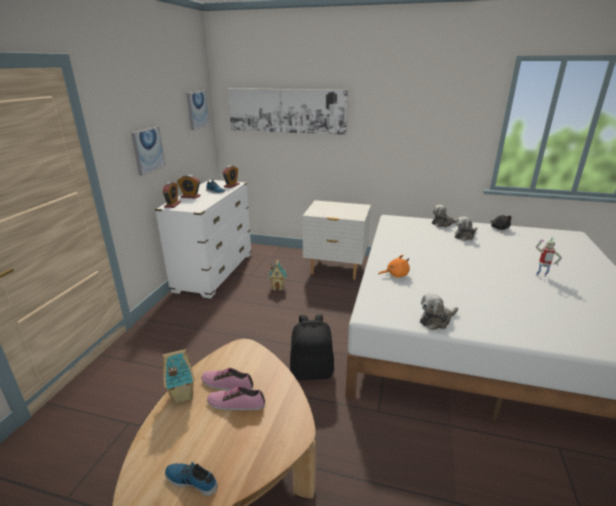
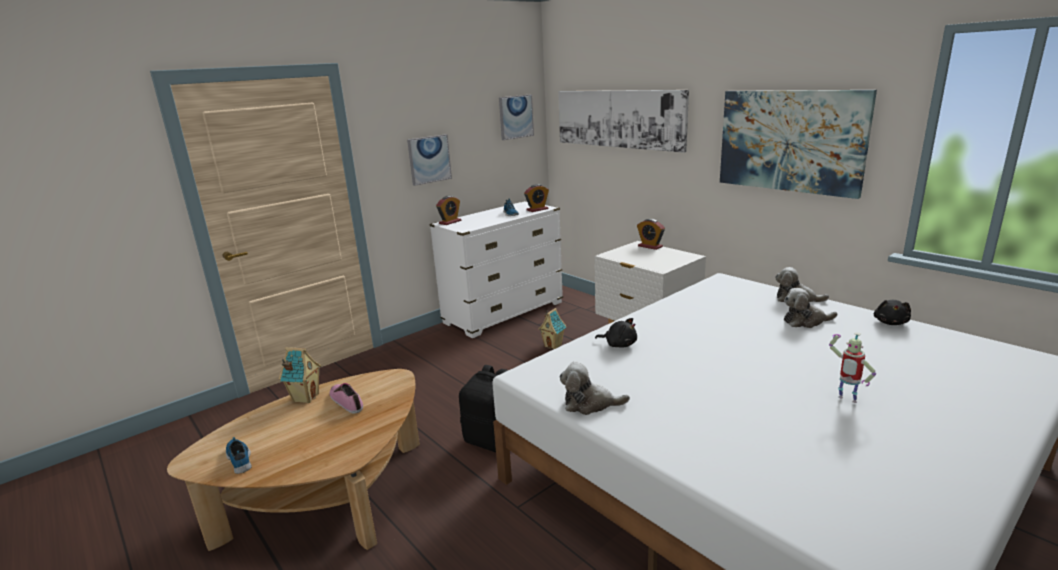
camera: 35 degrees right, 5 degrees down
alarm clock [177,175,200,199] -> alarm clock moved to [637,219,665,250]
shoe [207,386,265,410] -> none
orange plush toy [378,255,410,278] -> black plush toy [595,318,637,348]
none -> picture [720,90,877,199]

